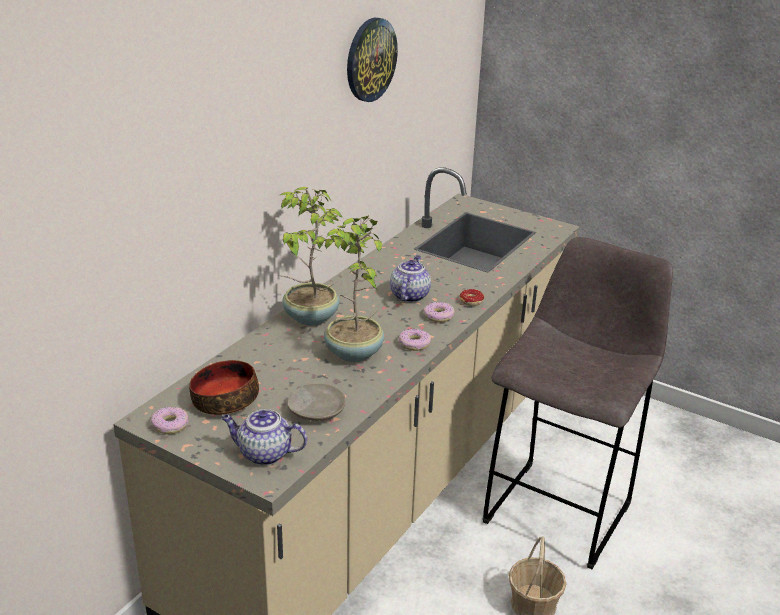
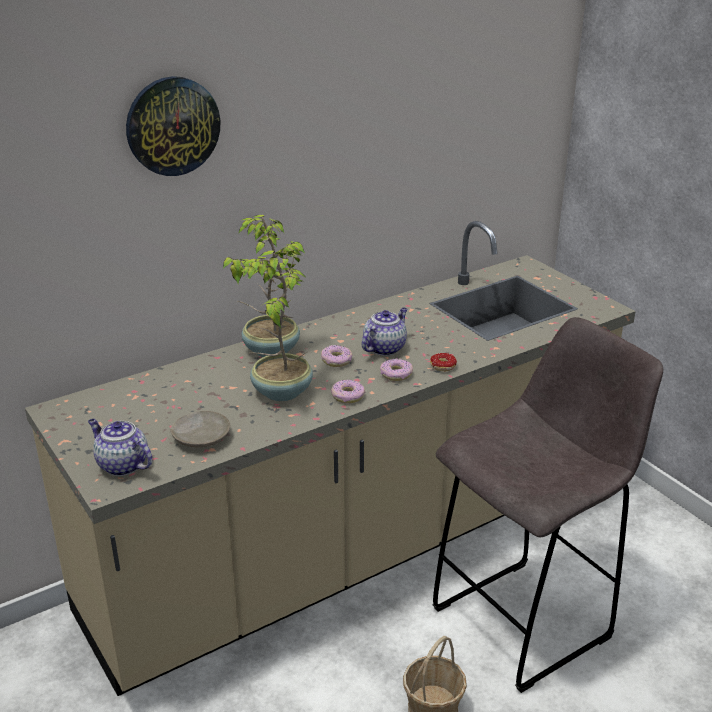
camera: 25 degrees right, 0 degrees up
donut [151,407,189,434] -> donut moved to [321,345,352,367]
bowl [189,360,259,415] -> none
wall clock [347,18,398,102] -> wall clock moved to [126,76,220,176]

